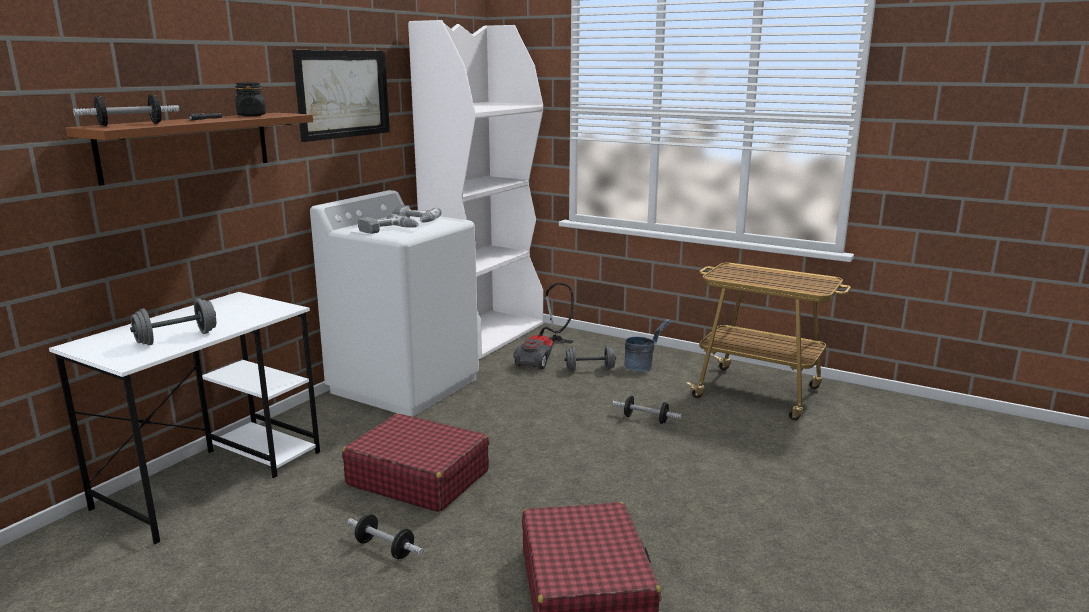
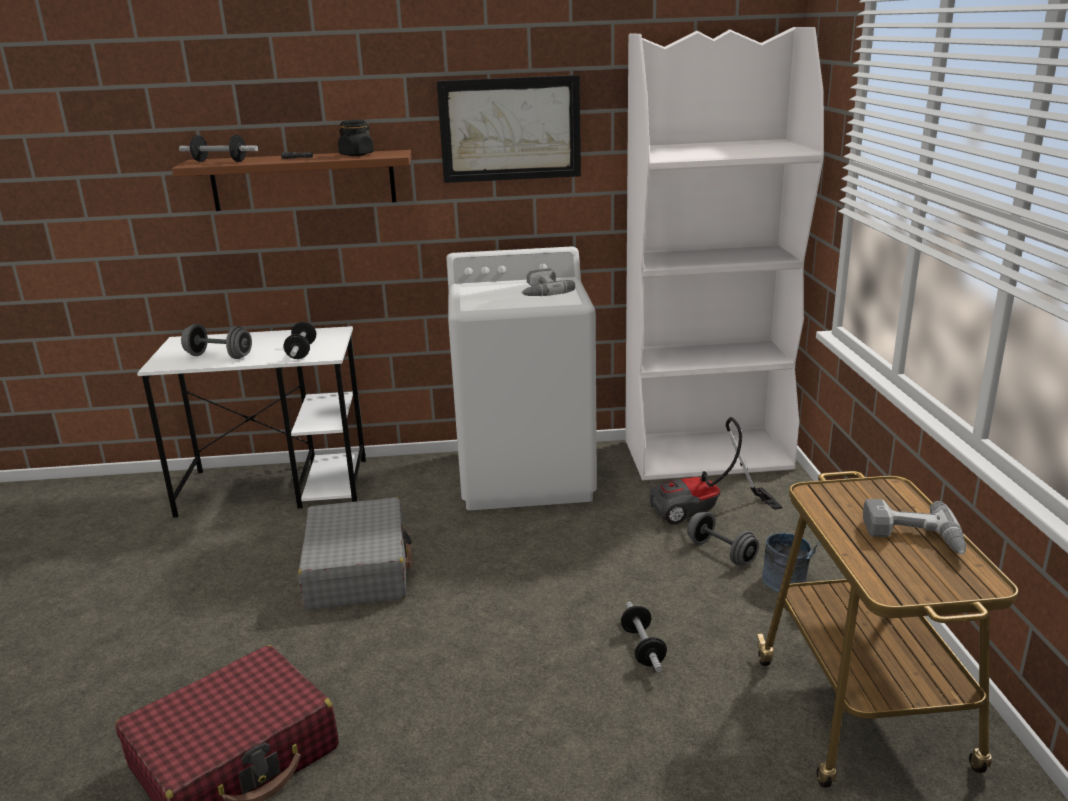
camera: 55 degrees right, 5 degrees up
red suitcase [342,414,489,512] -> grey suitcase [298,497,412,610]
dumbbell [347,514,423,559] -> dumbbell moved to [284,322,316,359]
power drill [358,214,419,234] -> power drill moved to [863,499,966,555]

